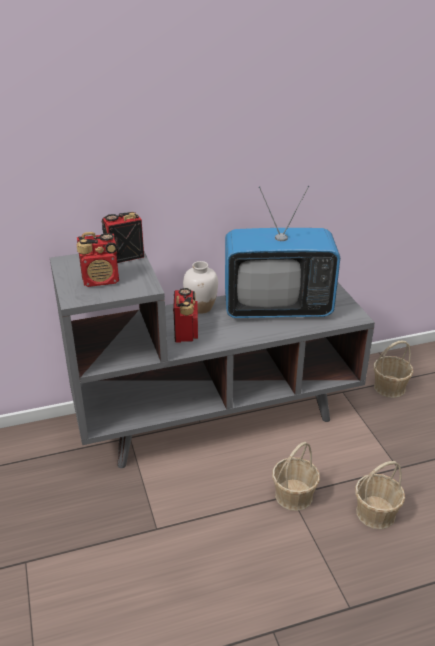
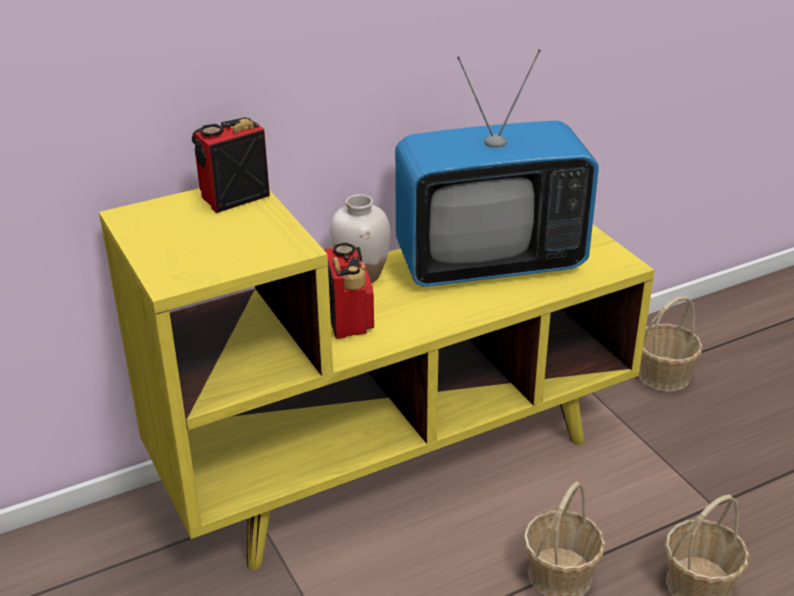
camera: 10 degrees left, 0 degrees up
grey tv stand [50,251,375,468] -> yellow tv stand [99,188,655,570]
radio [77,232,119,287] -> none

